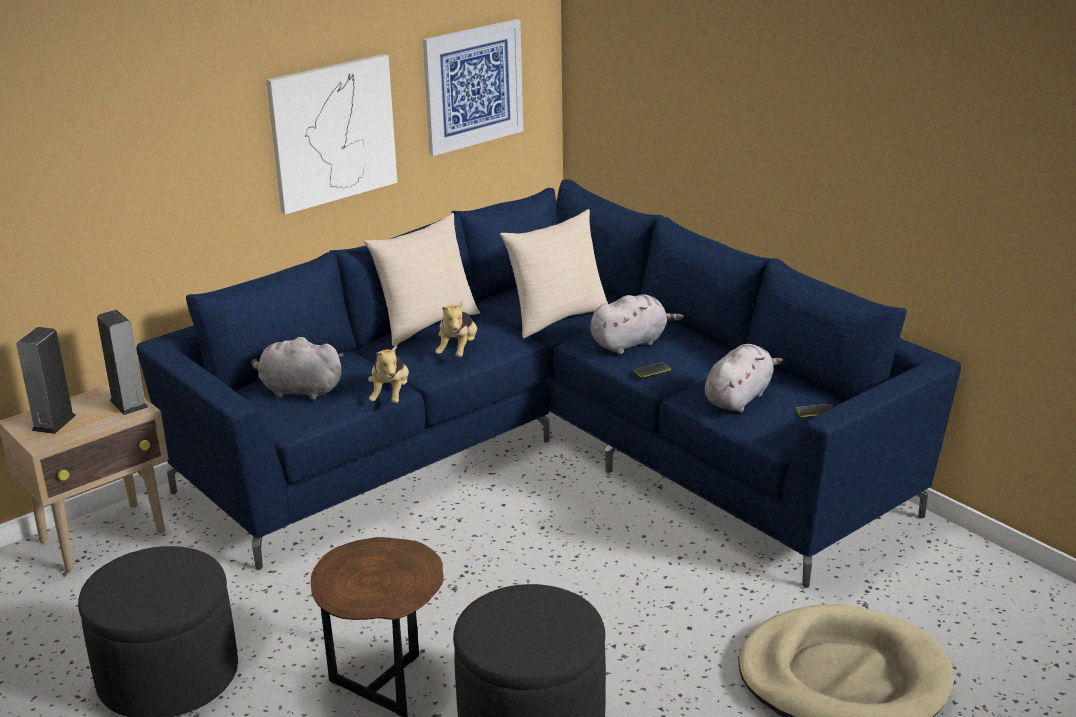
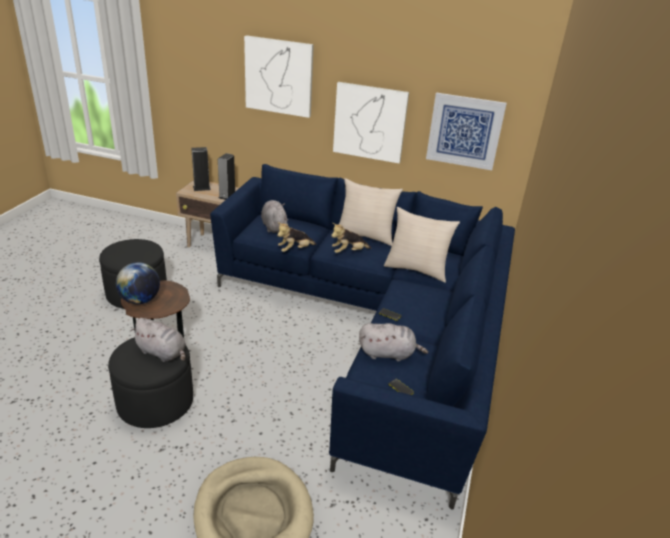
camera: 55 degrees right, 5 degrees up
grey plush toy [590,294,684,354] -> grey plush toy moved to [131,318,186,362]
none -> globe [116,262,160,304]
none -> picture [244,35,314,118]

